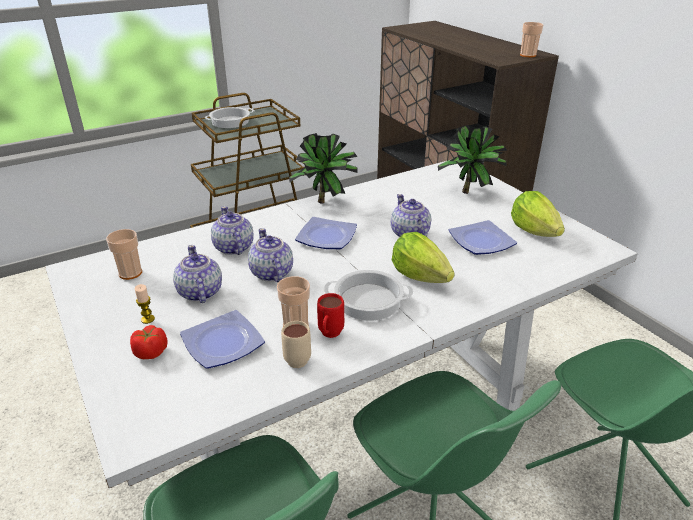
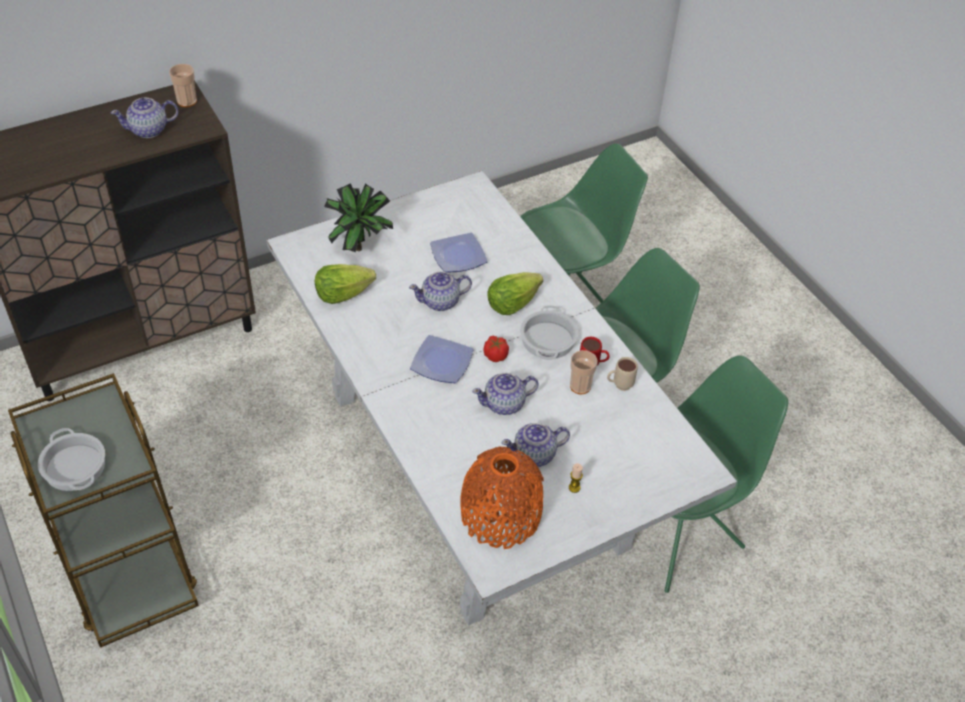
camera: 90 degrees left, 15 degrees up
cup [106,229,142,280] -> orange vase [460,446,544,549]
tomato [130,325,168,359] -> tomato moved to [483,336,509,362]
plate [180,310,265,369] -> none
teapot [211,206,254,255] -> teapot moved to [111,98,178,138]
potted plant [289,133,358,204] -> none
lettuce [511,191,565,237] -> lettuce moved to [315,264,376,304]

